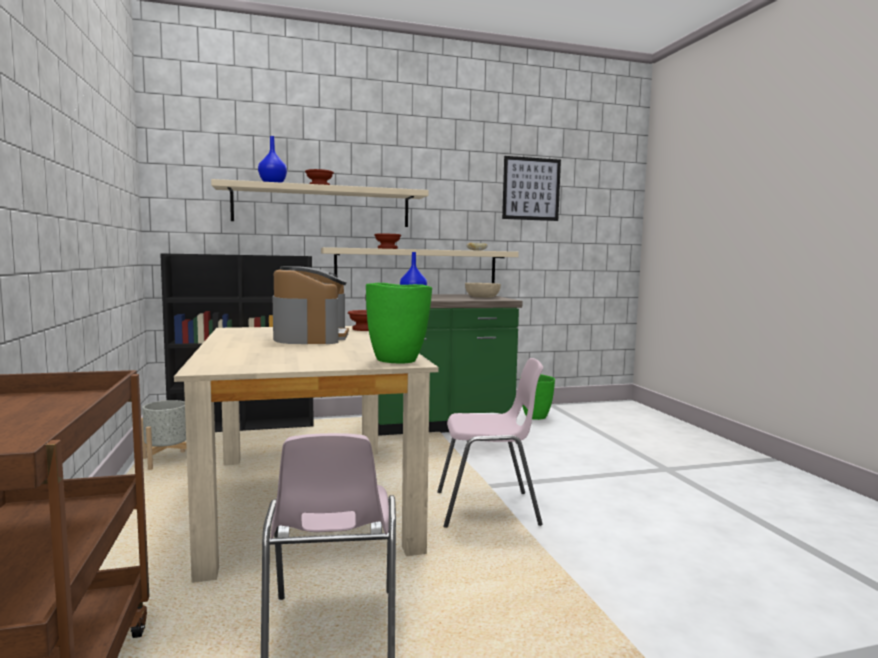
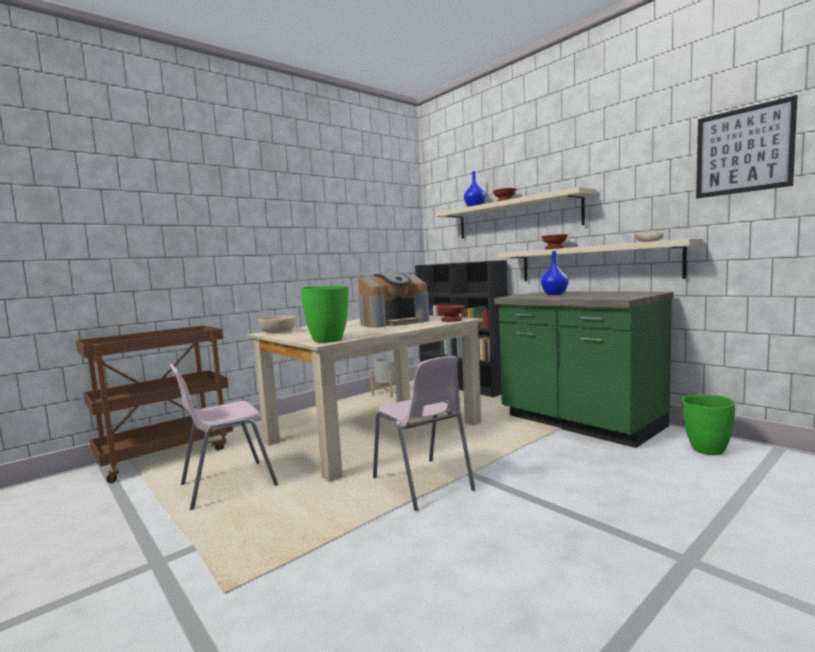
camera: 65 degrees right, 0 degrees up
beige bowl [465,283,501,298] -> beige bowl moved to [258,316,296,333]

